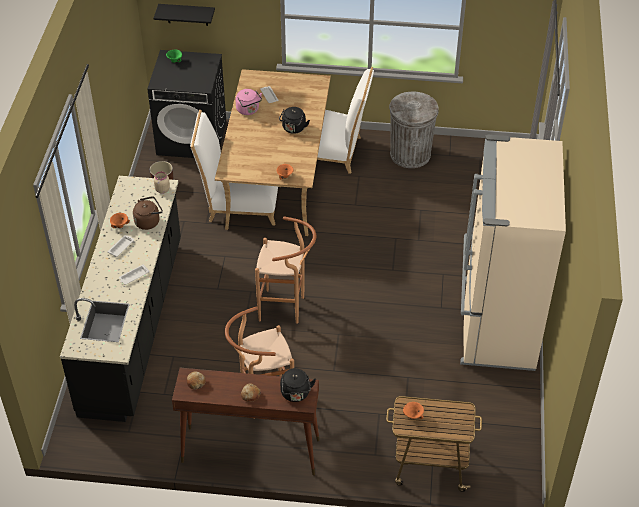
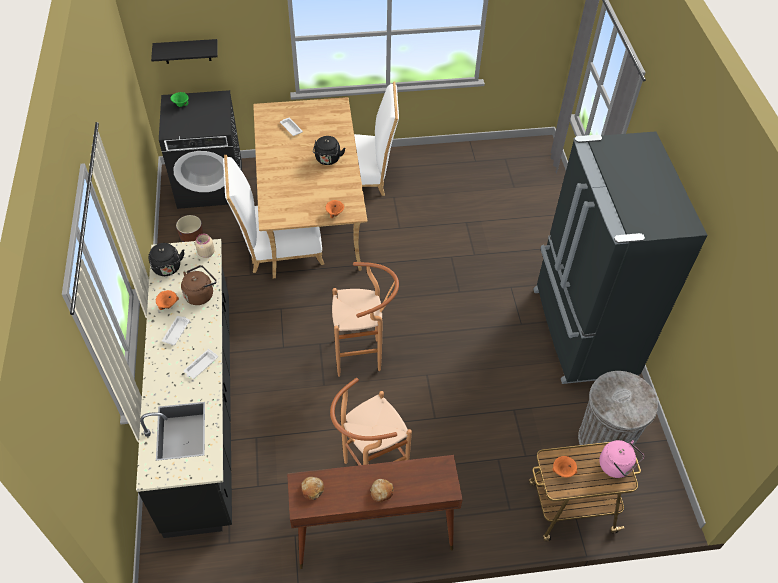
camera: 15 degrees left, 5 degrees up
pink kettle [235,89,262,115] -> pink kettle moved to [599,440,644,478]
black kettle [280,368,316,402] -> black kettle moved to [148,243,184,276]
grey trash can [389,91,439,168] -> grey trash can moved to [578,371,658,459]
beige fridge [460,135,566,371] -> black fridge [533,131,707,384]

